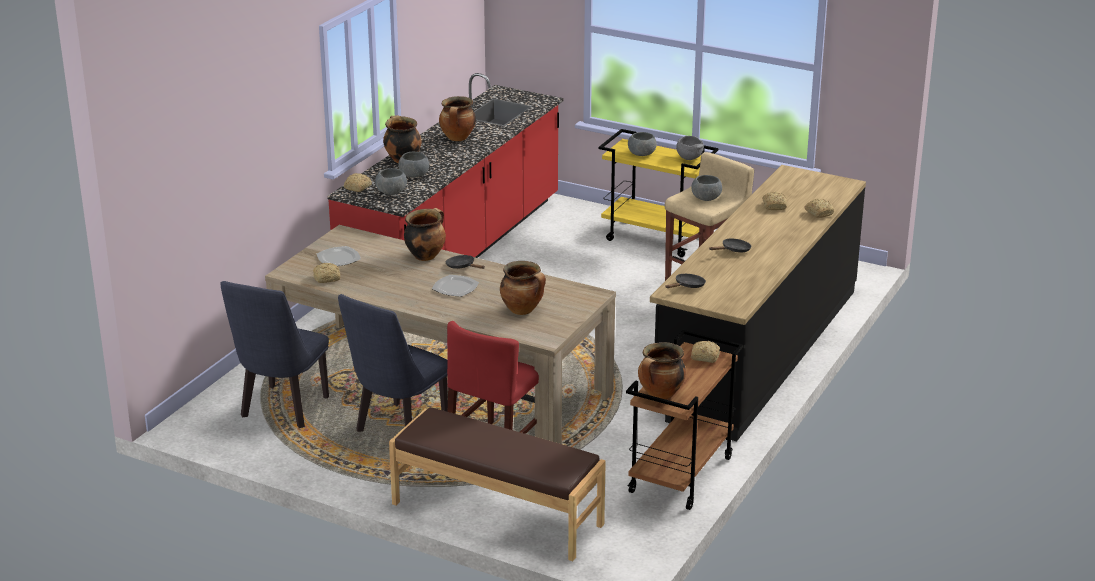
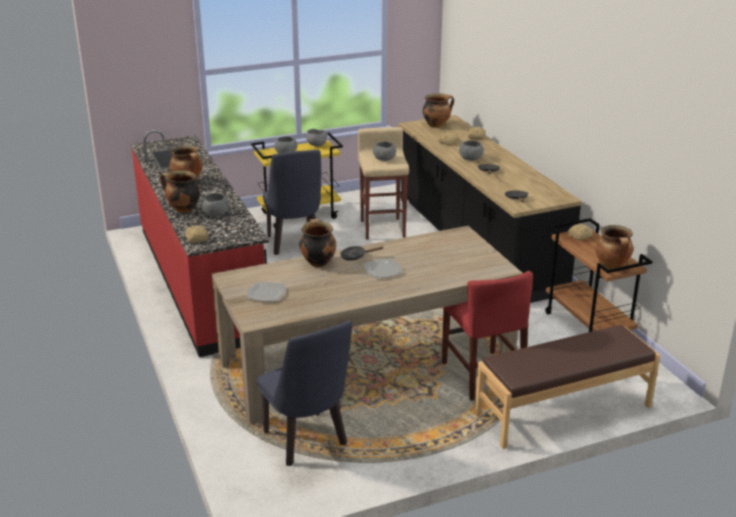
camera: 50 degrees left, 0 degrees up
bread [313,263,340,283] -> none
blue chair [338,294,448,432] -> blue chair moved to [263,150,321,255]
grey bowl [375,168,407,195] -> grey bowl moved to [459,140,484,161]
cooking pot [500,261,546,315] -> cooking pot moved to [423,93,454,128]

